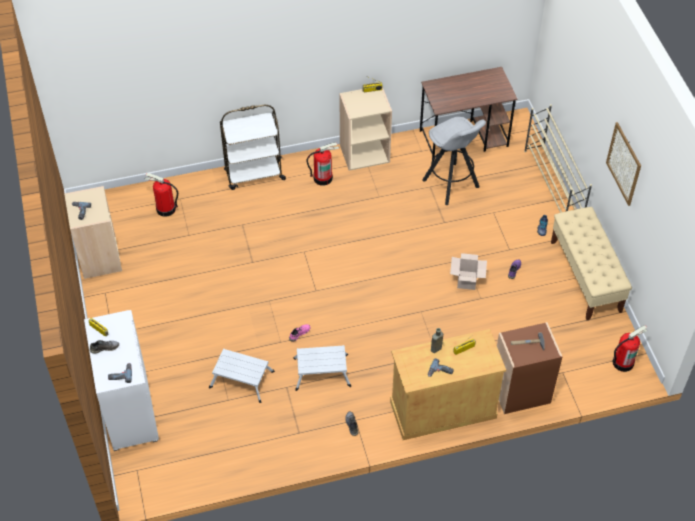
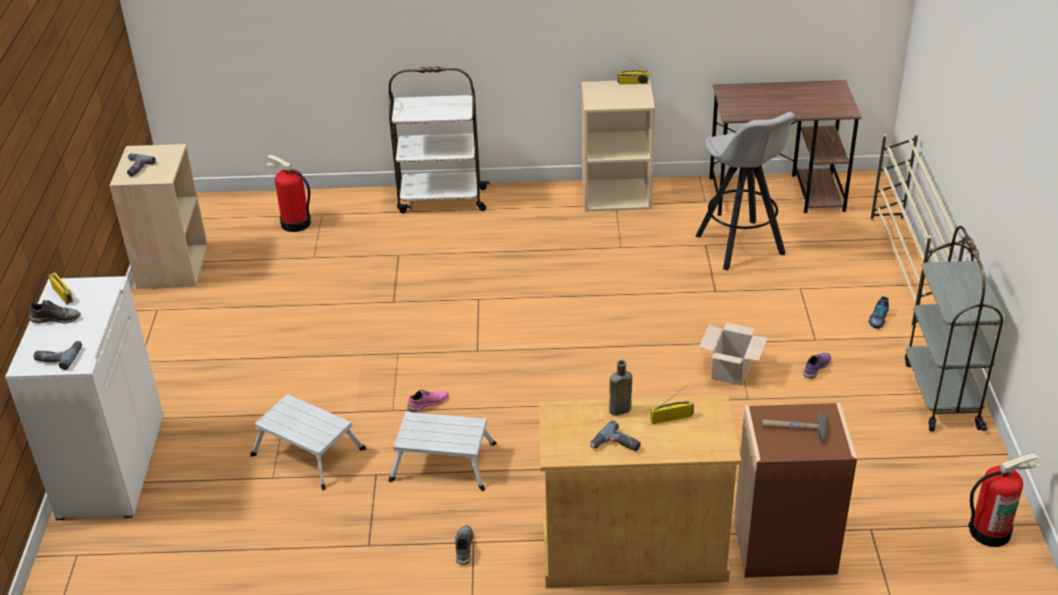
camera: 15 degrees right, 15 degrees down
fire extinguisher [306,142,339,186] -> none
beige bench [551,207,632,320] -> grey cart [905,226,1007,432]
picture [606,122,641,206] -> none

